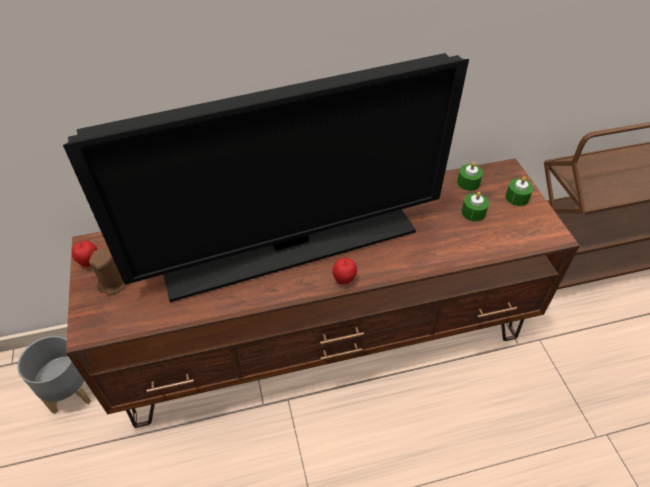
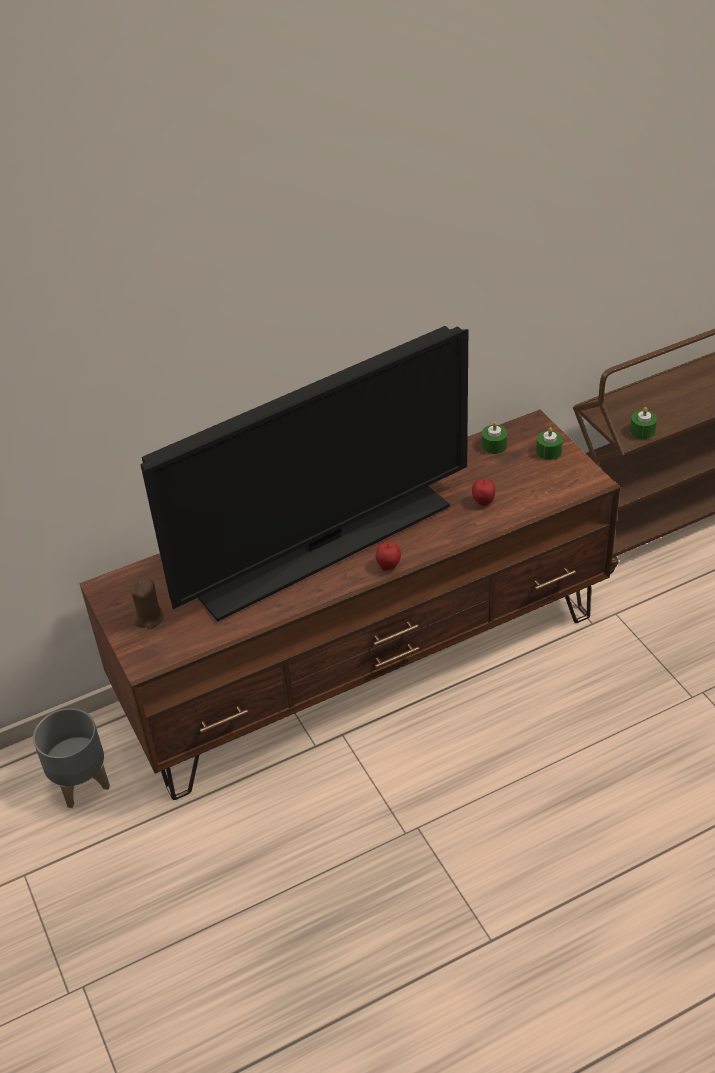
camera: 10 degrees left, 5 degrees down
apple [72,240,98,267] -> apple moved to [472,478,495,506]
green candle [461,192,489,222] -> green candle moved to [630,407,657,439]

